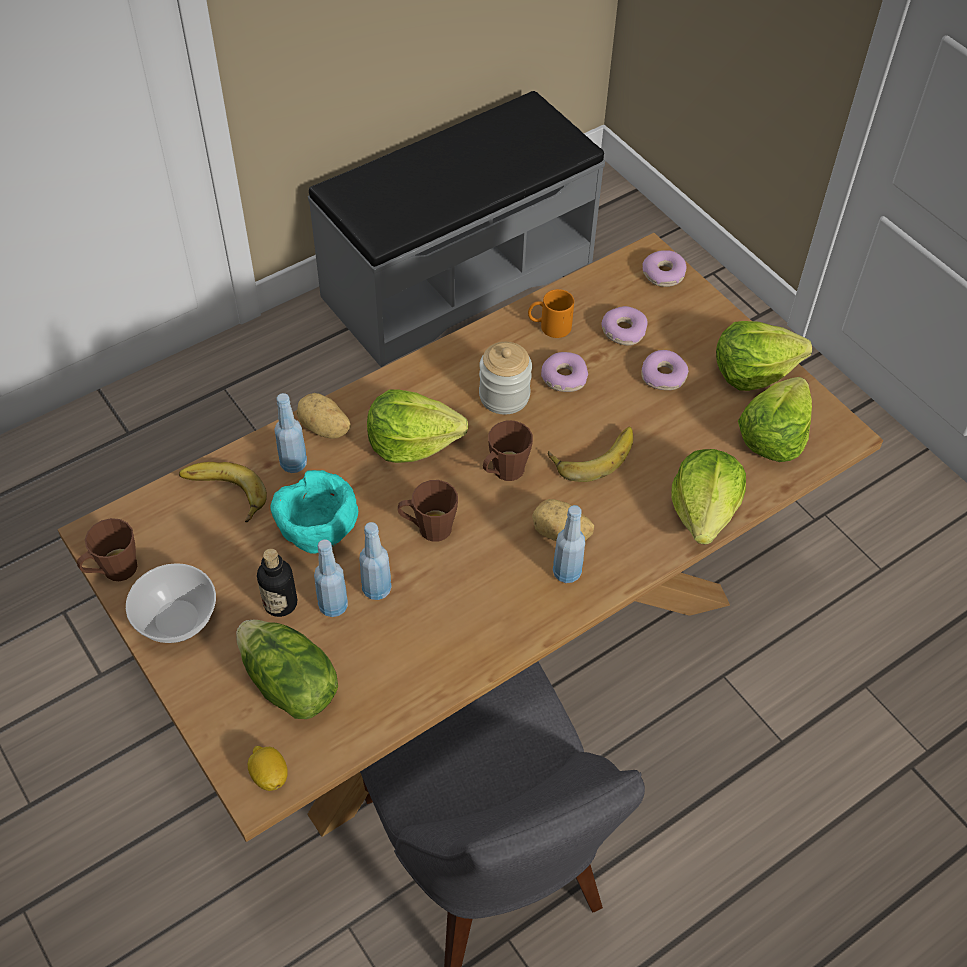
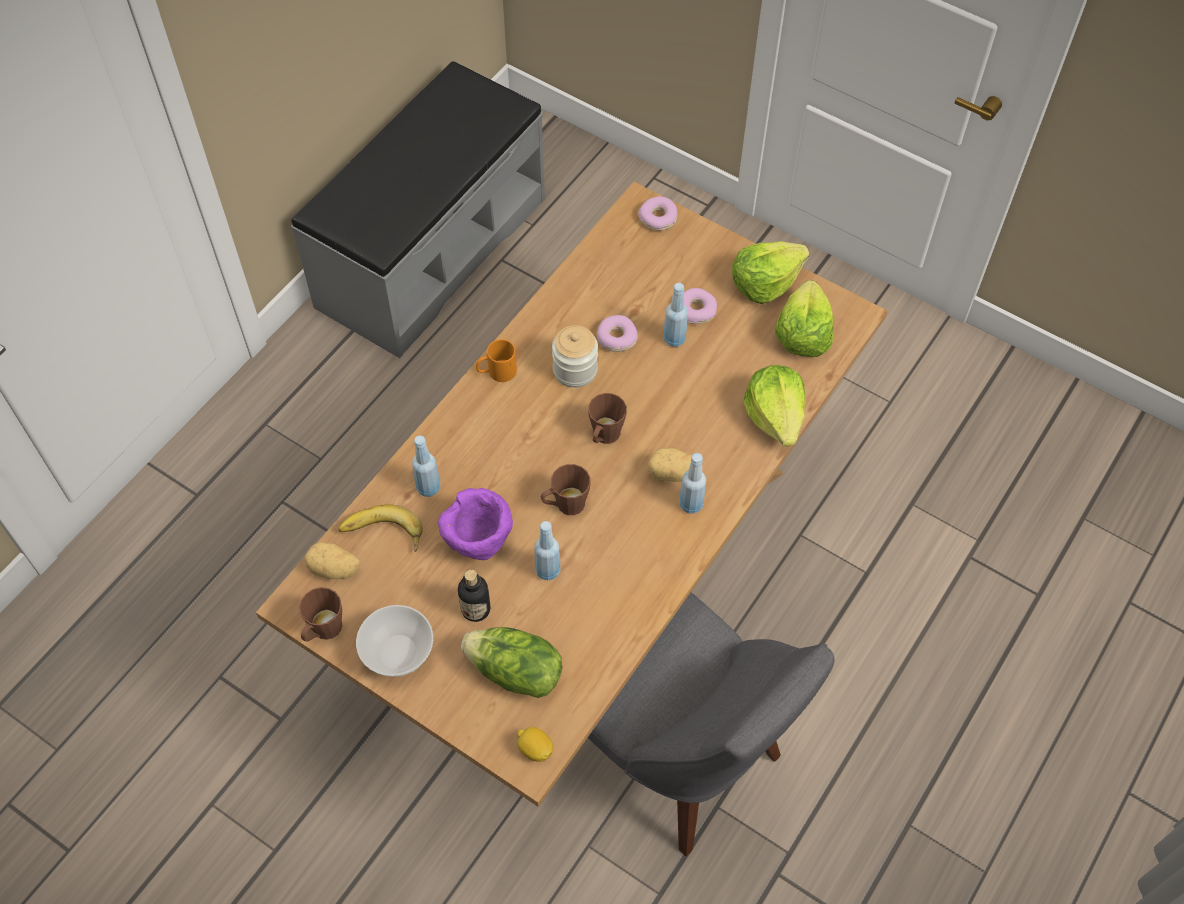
camera: 20 degrees left, 5 degrees up
turquoise bowl [270,470,358,554] -> purple bowl [438,488,513,560]
potato [297,393,351,439] -> potato moved to [305,542,360,579]
blue bottle [314,539,348,617] -> blue bottle moved to [663,283,688,347]
lettuce [367,390,469,463] -> none
orange mug [528,289,574,338] -> orange mug moved to [476,339,517,382]
banana [548,427,633,482] -> none
donut [602,306,648,346] -> none

